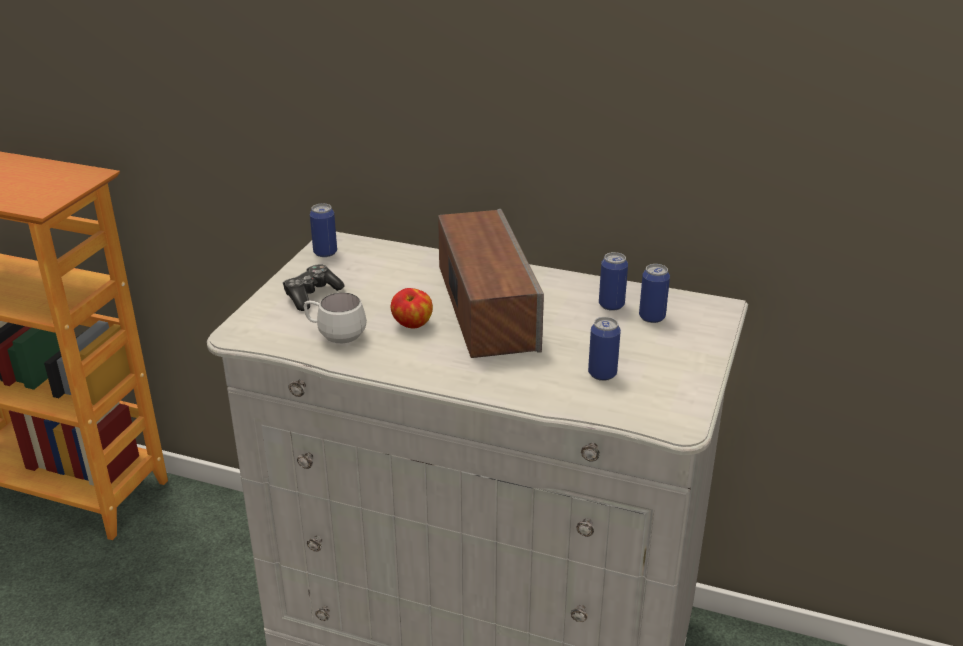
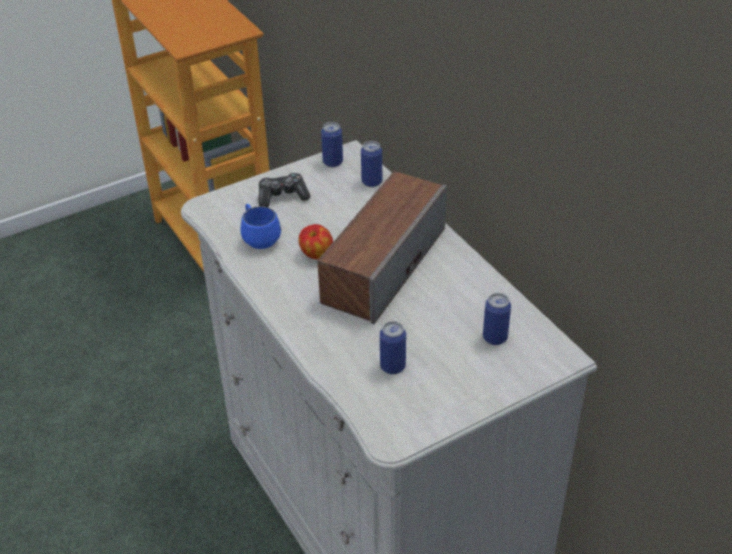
camera: 40 degrees right, 10 degrees up
white mug [303,292,367,343] -> blue mug [240,204,281,249]
can [599,252,628,311] -> can moved to [361,141,382,187]

